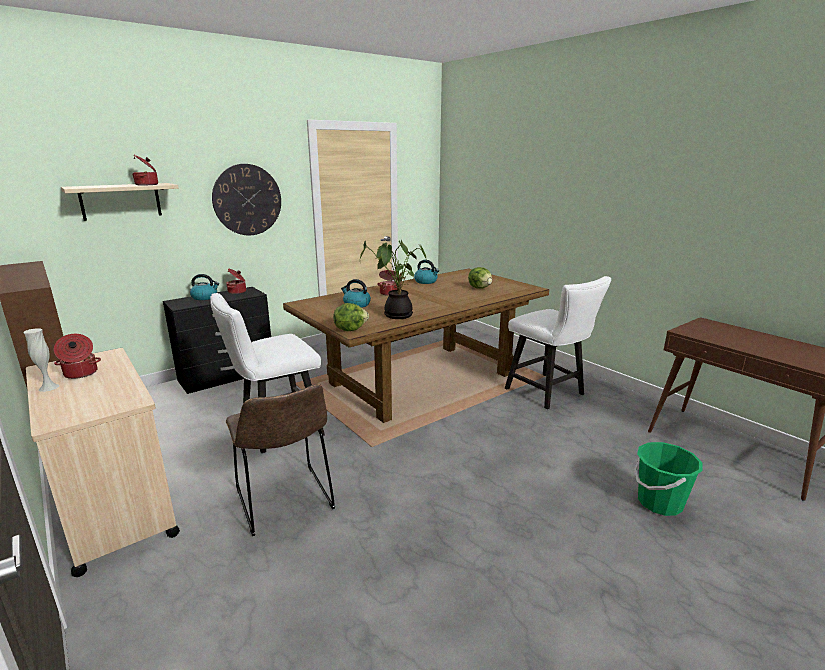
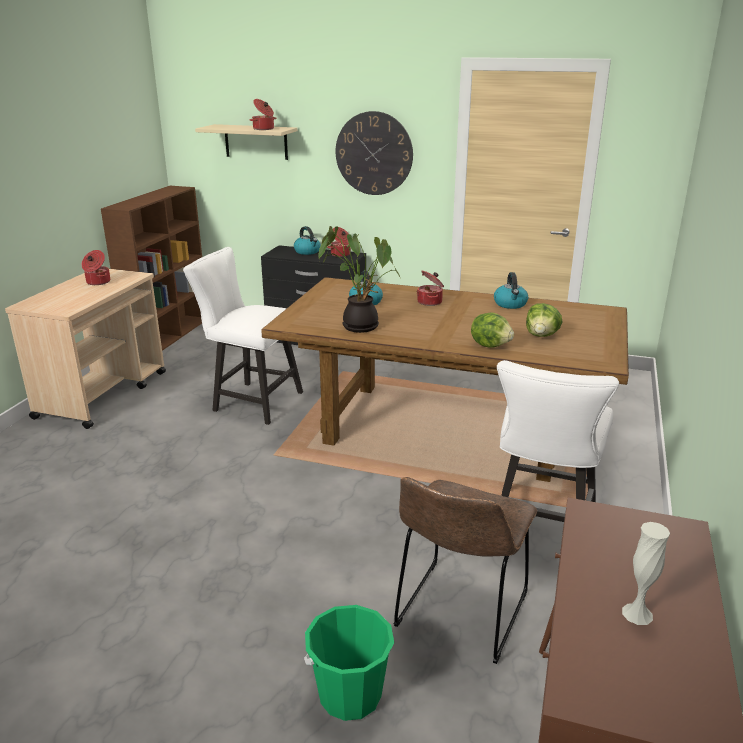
camera: 55 degrees right, 5 degrees up
white vase [23,328,59,392] -> white vase moved to [622,522,670,625]
brown chair [226,384,335,536] -> brown chair moved to [394,477,537,664]
lettuce [333,303,369,331] -> lettuce moved to [471,313,514,348]

